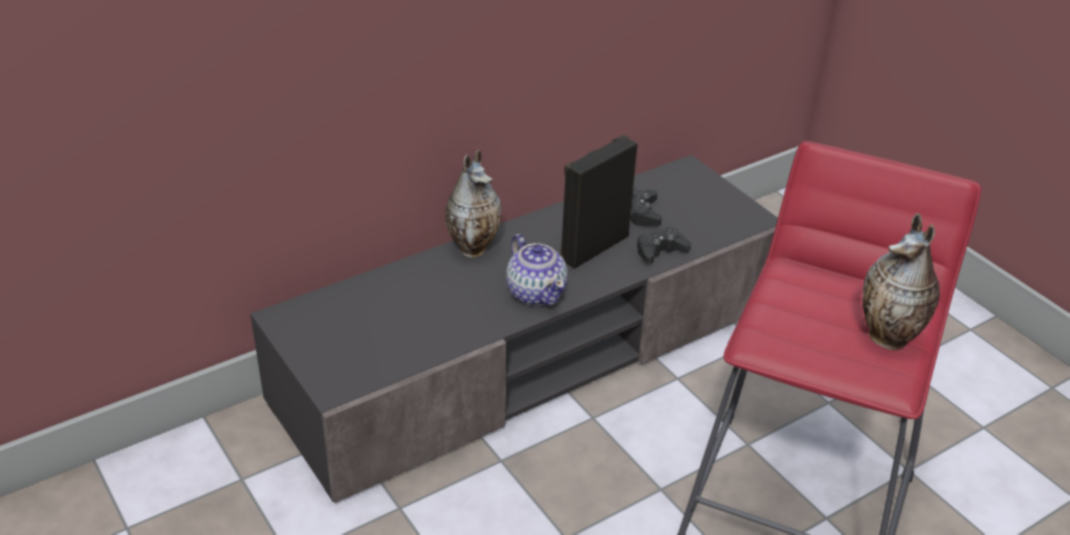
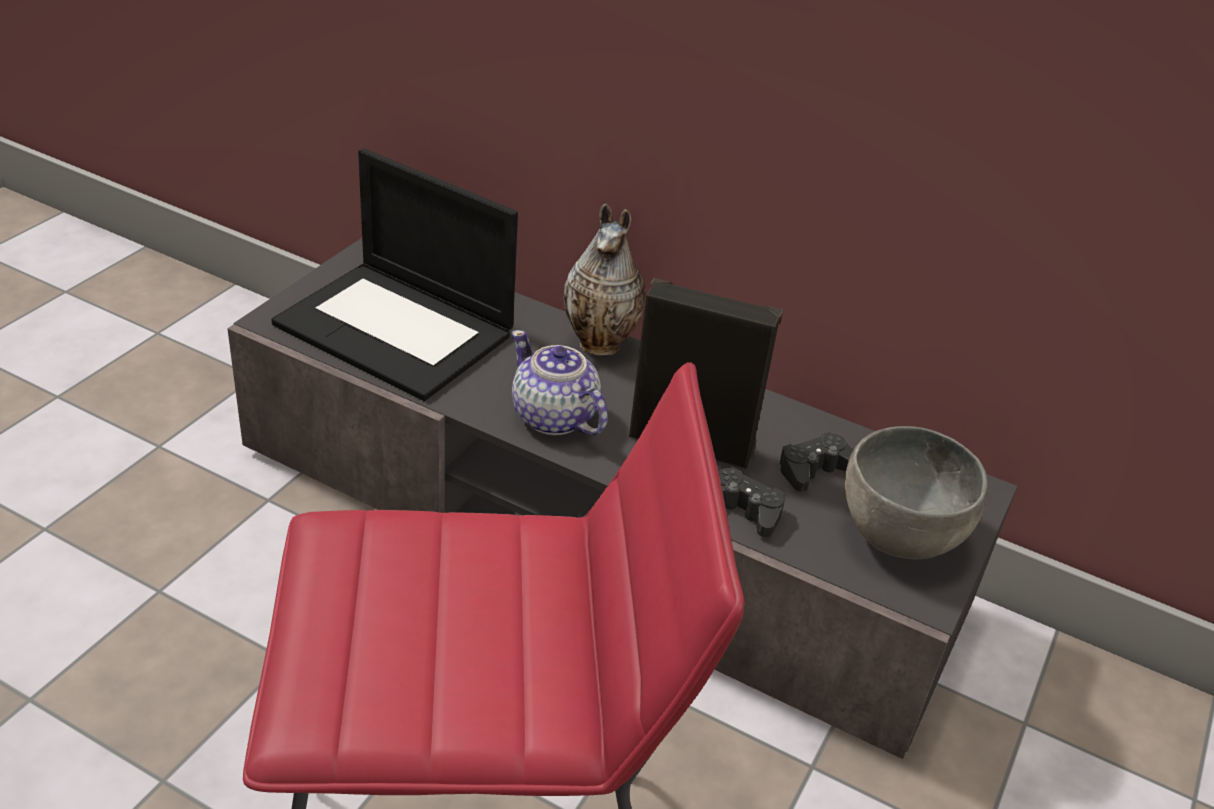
camera: 60 degrees right, 0 degrees up
teapot [506,234,567,306] -> teapot turned 105 degrees clockwise [511,330,608,435]
vase [862,213,940,350] -> none
none -> laptop [271,148,518,401]
none -> grey bowl [845,426,988,560]

